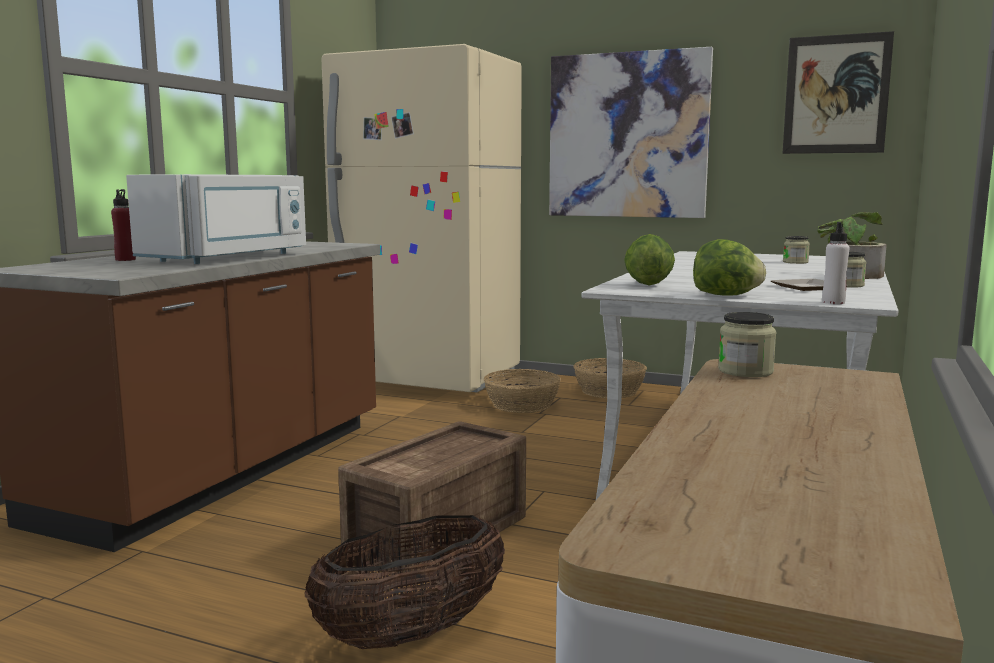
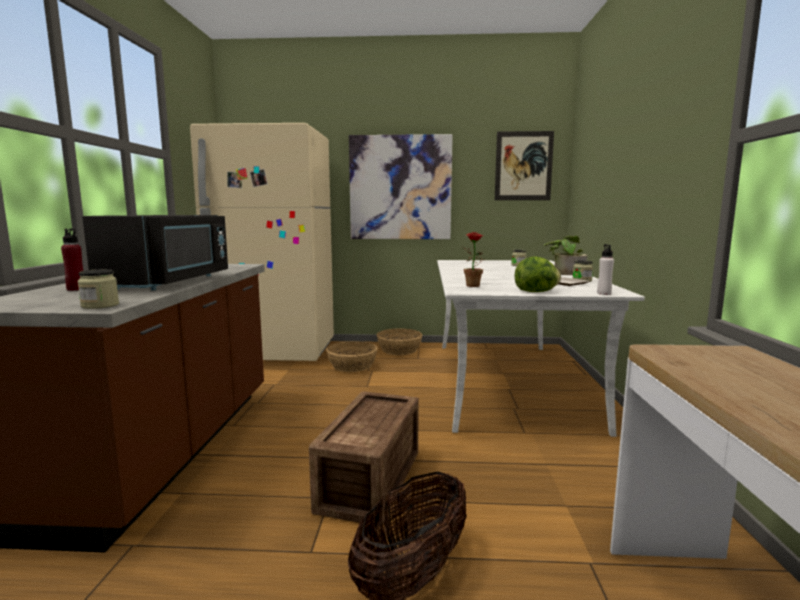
camera: 20 degrees left, 0 degrees up
white microwave [126,174,306,264] -> black microwave [82,215,228,291]
lettuce [624,234,675,286] -> potted plant [463,232,485,287]
jar [718,312,776,377] -> jar moved to [78,269,119,309]

